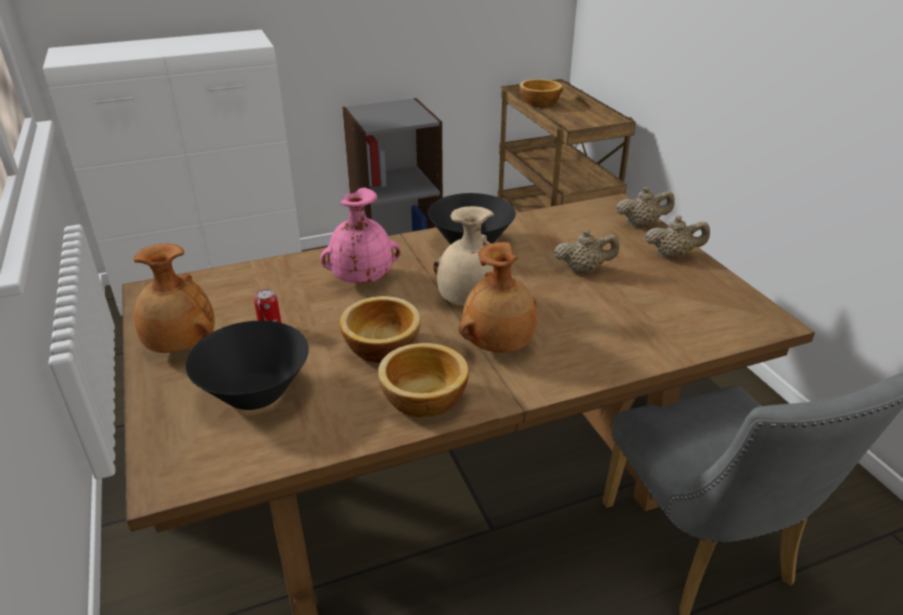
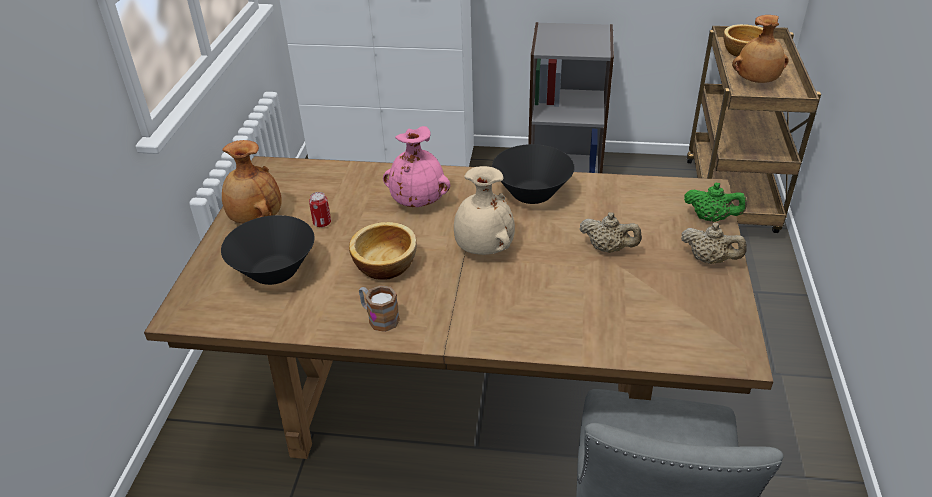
camera: 30 degrees right, 5 degrees up
bowl [378,343,469,417] -> mug [359,285,400,332]
brown vase [458,242,537,353] -> brown vase moved to [732,15,788,83]
beige teapot [616,186,675,227] -> green teapot [684,183,747,222]

